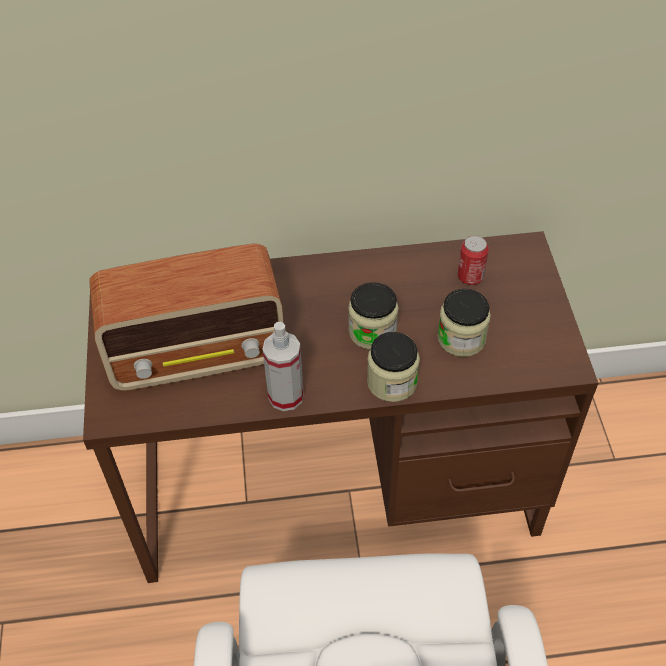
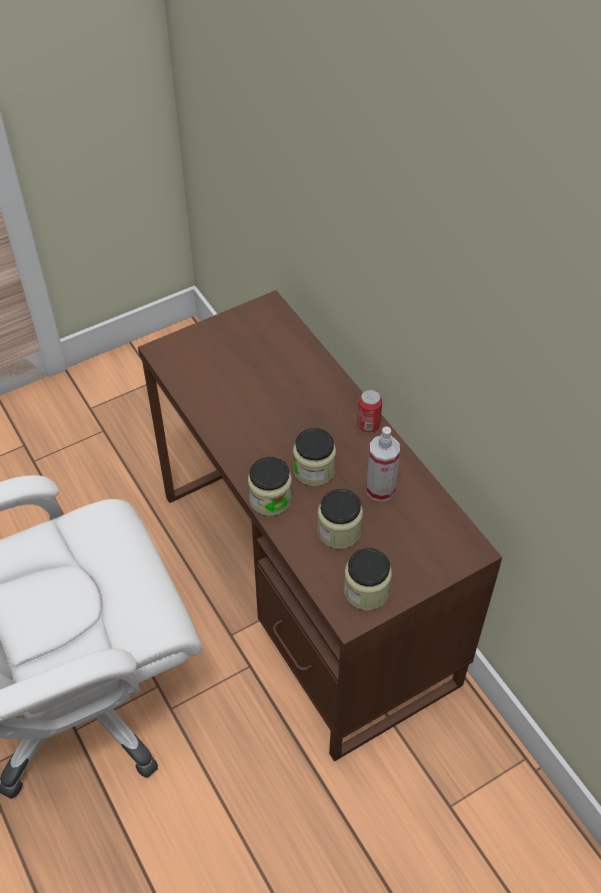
camera: 65 degrees right, 0 degrees up
radio [89,243,284,391] -> none
spray bottle [262,322,304,411] -> spray bottle moved to [366,426,400,502]
can [458,235,489,285] -> can moved to [357,390,382,432]
none -> jar [344,548,392,610]

